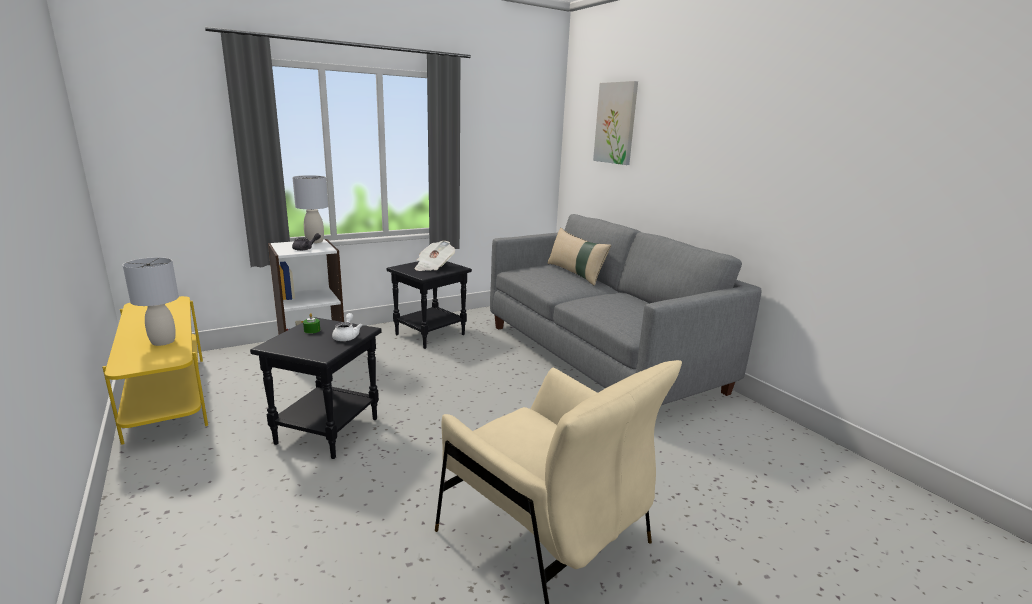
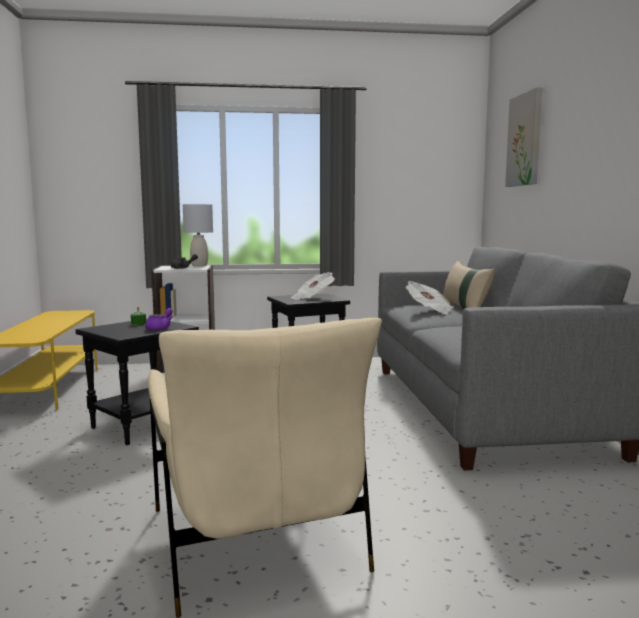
camera: 25 degrees right, 10 degrees down
grey table lamp [123,257,179,346] -> none
white teapot [332,313,362,341] -> purple teapot [145,308,173,331]
none -> newspaper [406,281,454,314]

